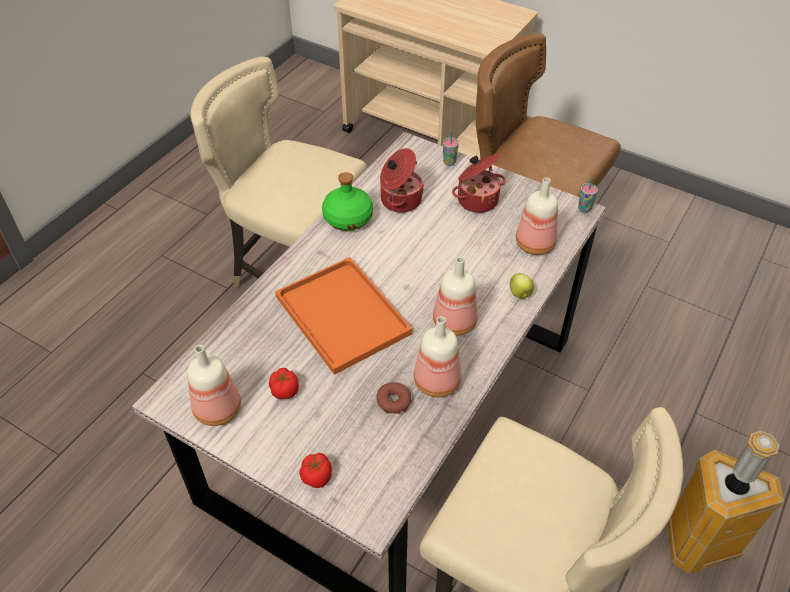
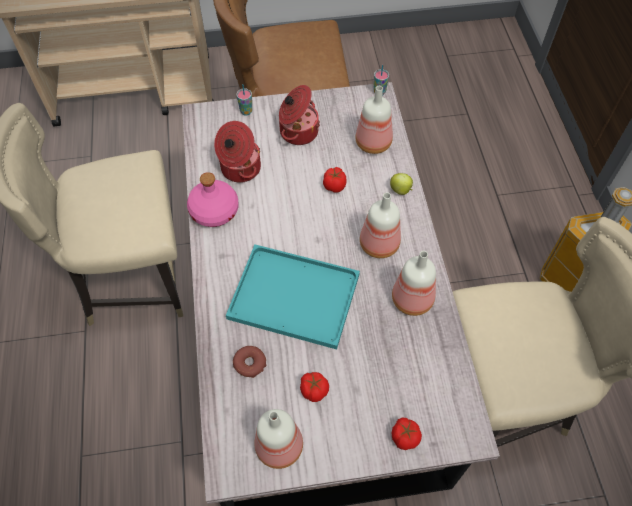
camera: 40 degrees left, 10 degrees up
orange tray [275,257,412,375] -> turquoise tray [226,244,360,349]
green bottle [322,172,373,231] -> pink bottle [187,172,239,227]
donut [377,382,411,414] -> donut moved to [233,346,266,378]
none -> tomato [323,167,347,193]

